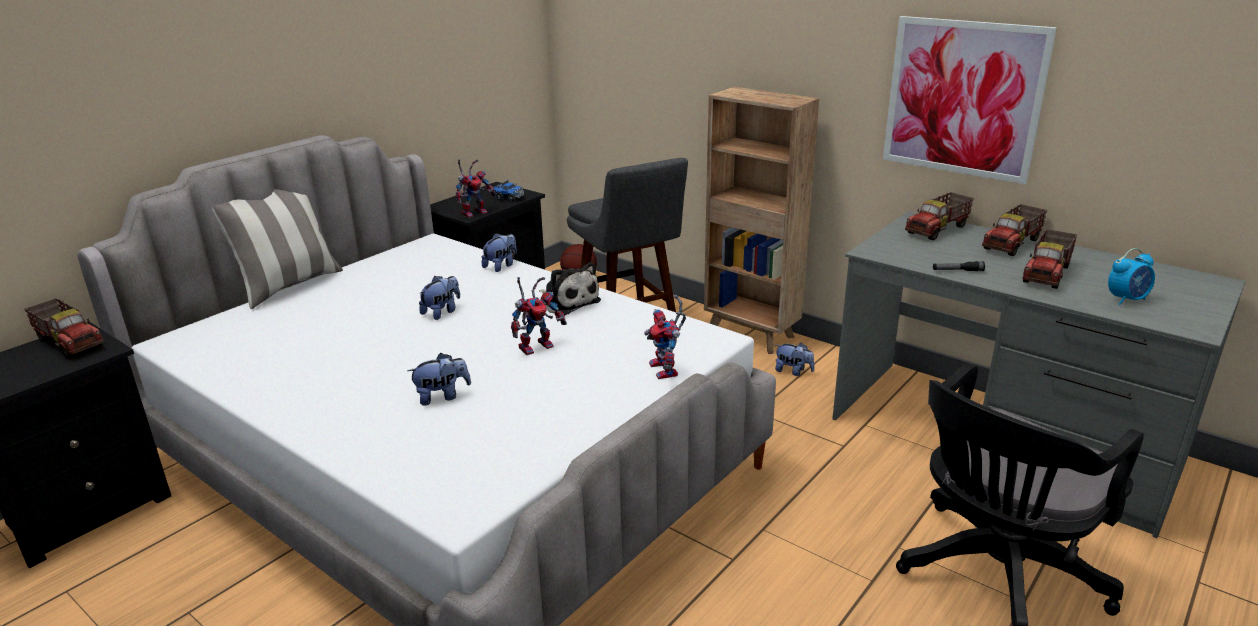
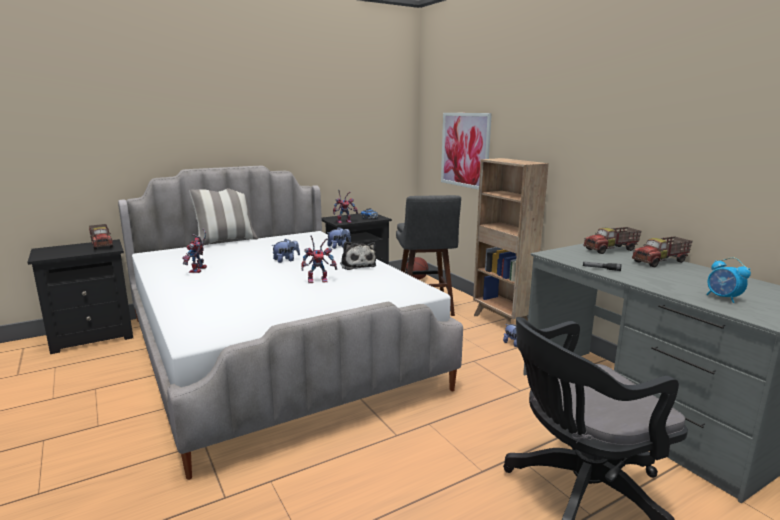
camera: 20 degrees right, 10 degrees down
plush toy [408,353,471,406] -> none
toy robot [644,295,686,379] -> toy robot moved to [182,228,207,273]
picture [883,16,1057,184] -> picture moved to [441,113,492,190]
toy truck [1022,229,1077,289] -> none
alarm clock [1108,248,1155,305] -> alarm clock turned 60 degrees clockwise [706,257,751,303]

